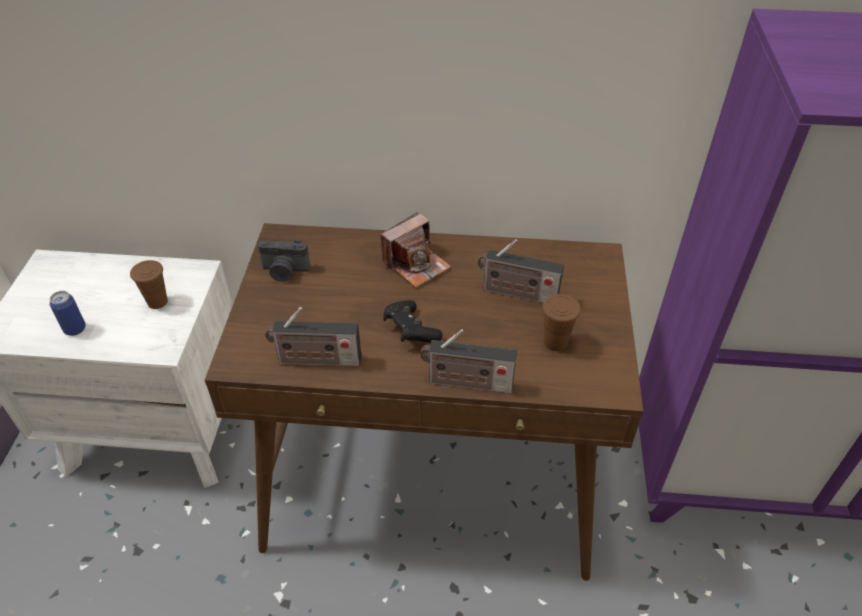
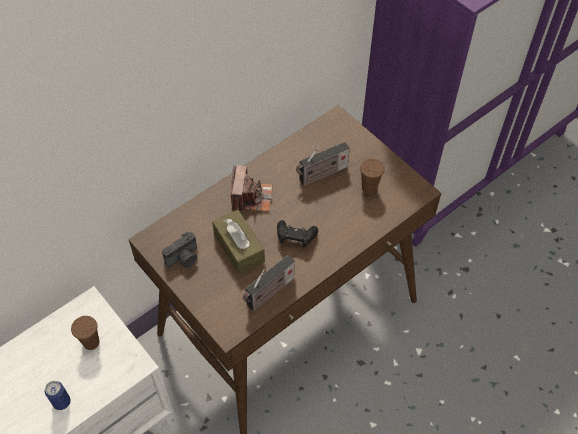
camera: 45 degrees left, 10 degrees up
radio [421,329,517,394] -> none
none -> brown tissue box [212,210,265,274]

